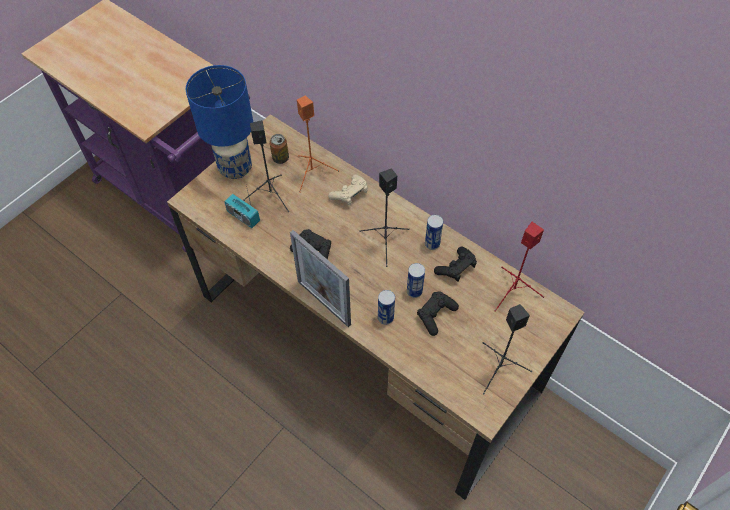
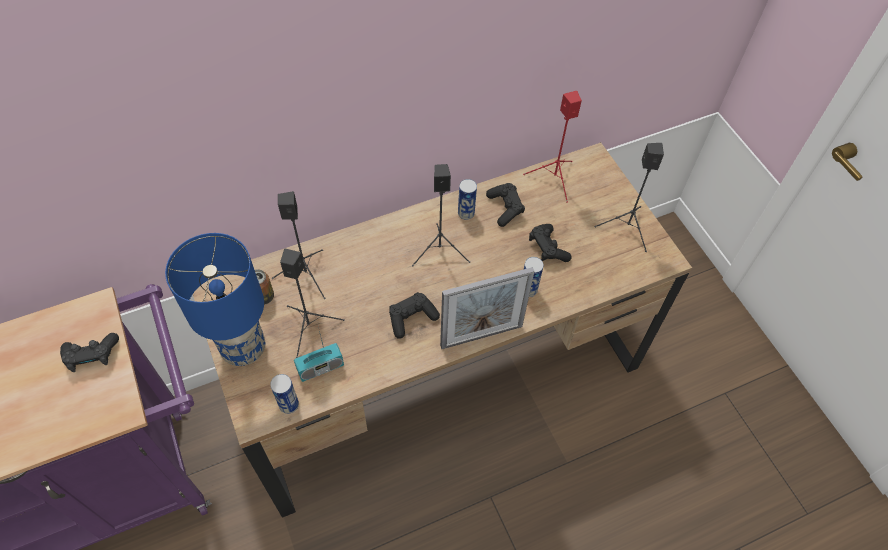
camera: 65 degrees left, 0 degrees up
orange speaker [297,95,340,193] -> black speaker [272,191,325,299]
beige game controller [328,174,368,205] -> none
can [407,263,425,298] -> can moved to [270,374,299,414]
none -> black game controller [60,333,119,372]

